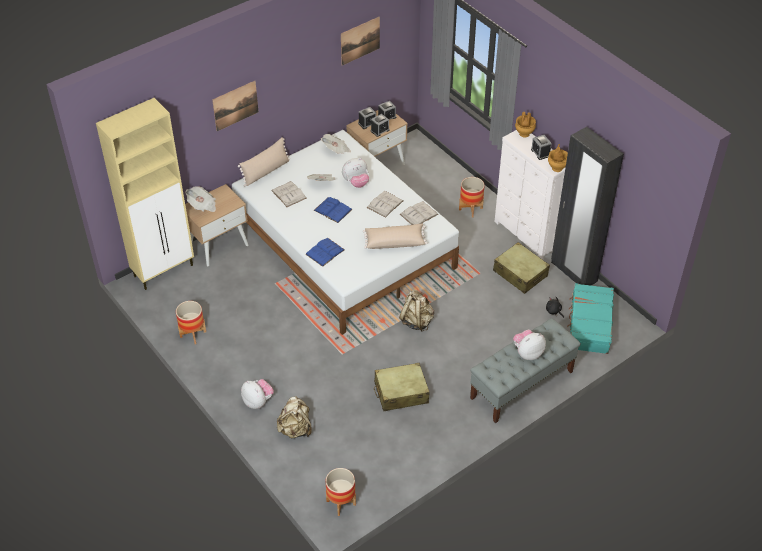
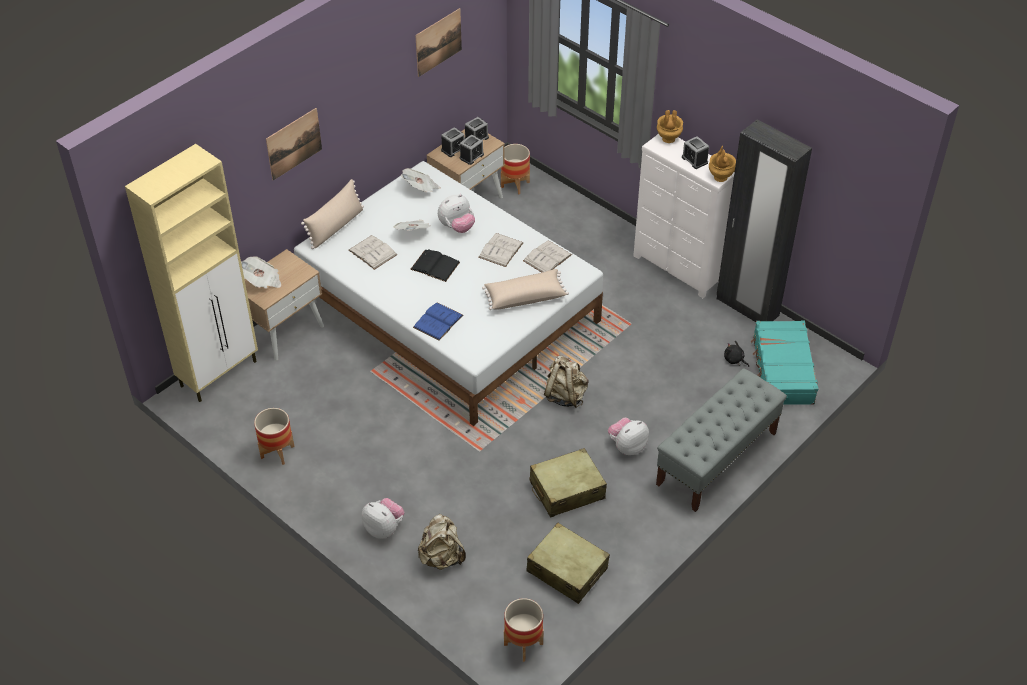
camera: 10 degrees left, 0 degrees up
blue book [314,197,352,223] -> black book [410,249,460,282]
planter [459,177,485,218] -> planter moved to [501,144,530,195]
beige suitcase [493,242,550,294] -> beige suitcase moved to [527,523,610,604]
plush toy [513,330,546,360] -> plush toy moved to [608,418,649,455]

